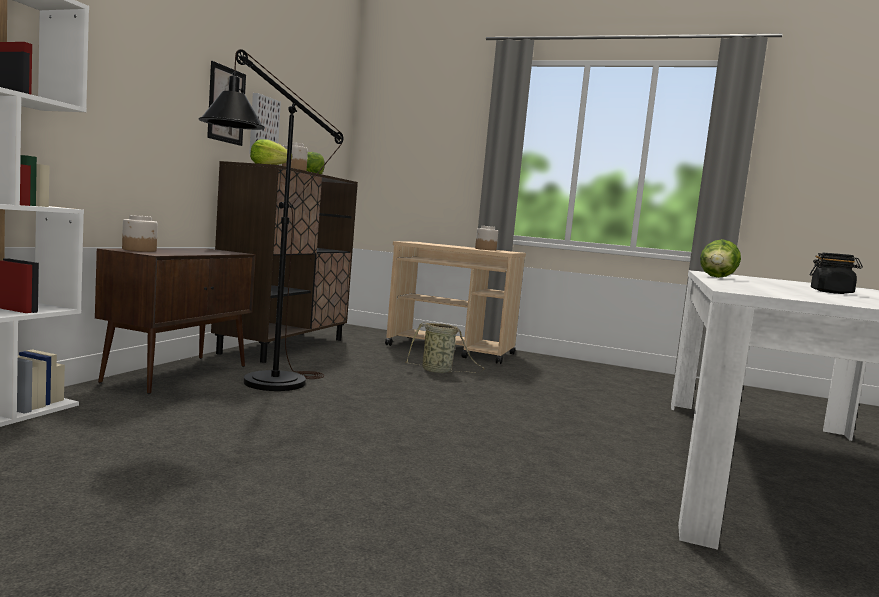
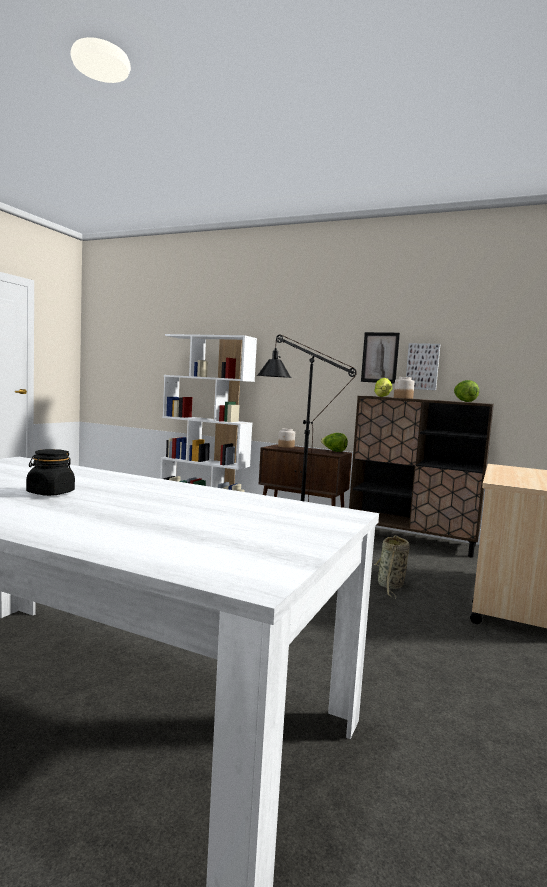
camera: 95 degrees right, 0 degrees up
jar [475,226,498,251] -> none
lettuce [700,239,741,278] -> lettuce moved to [321,433,348,452]

